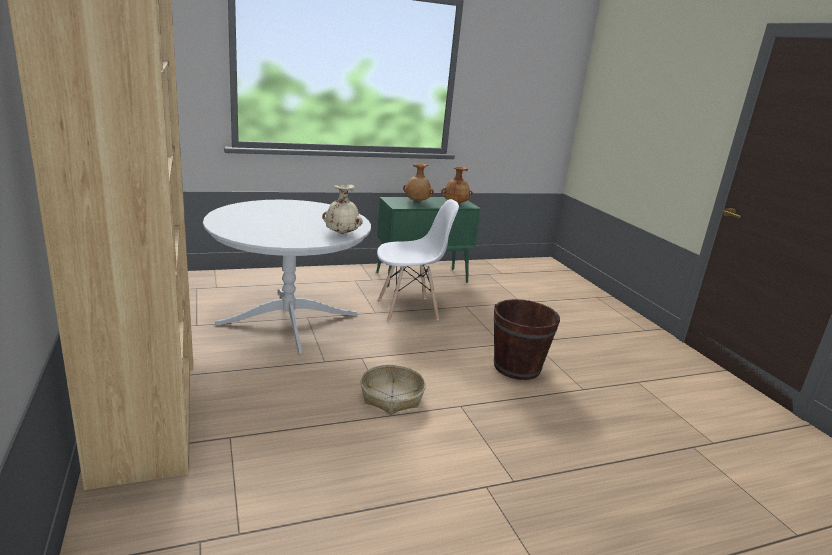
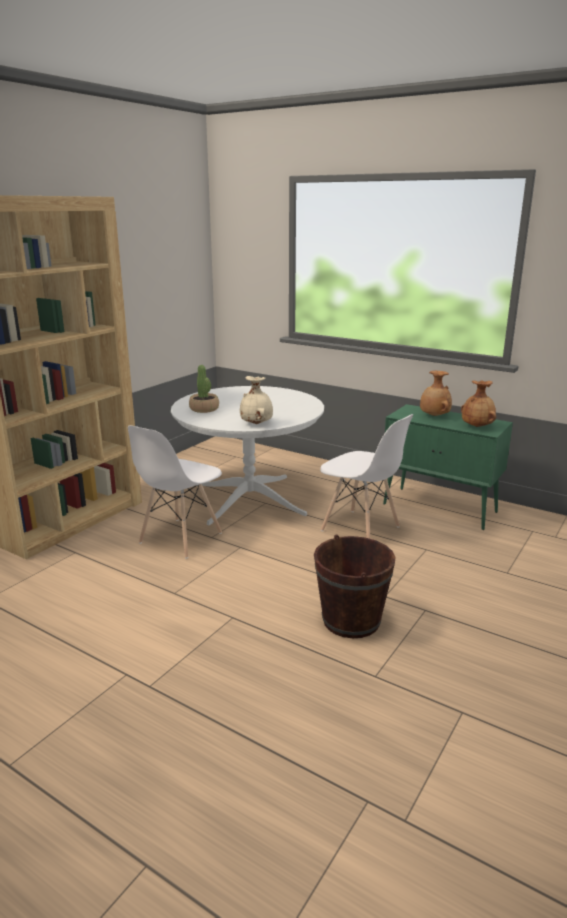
camera: 55 degrees right, 0 degrees up
basket [361,365,426,414] -> none
none -> white chair [128,425,222,559]
none -> potted plant [189,365,219,413]

